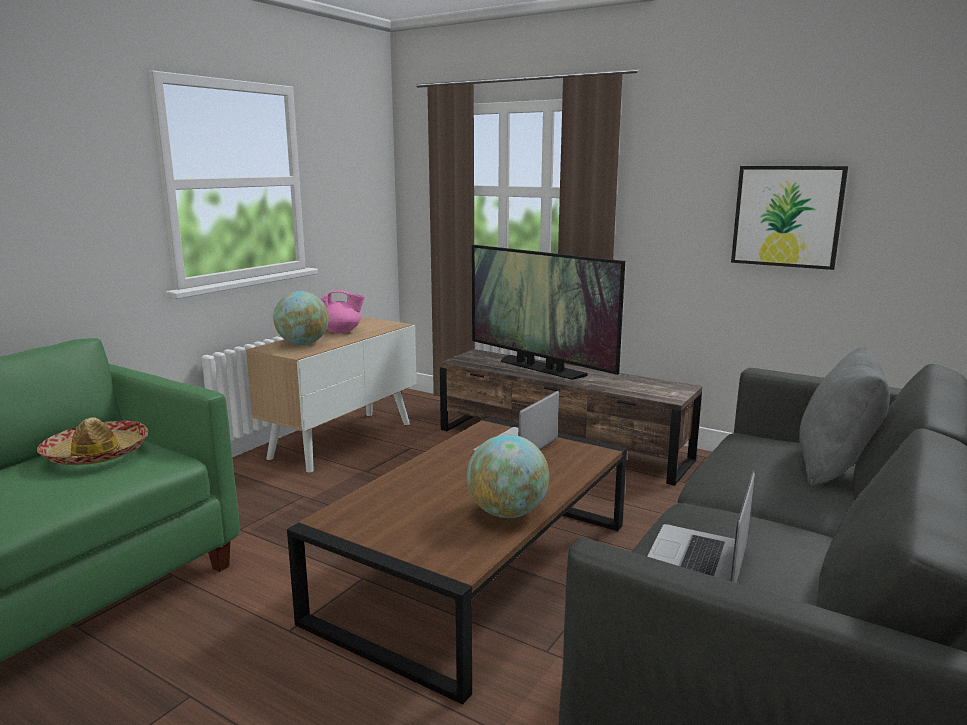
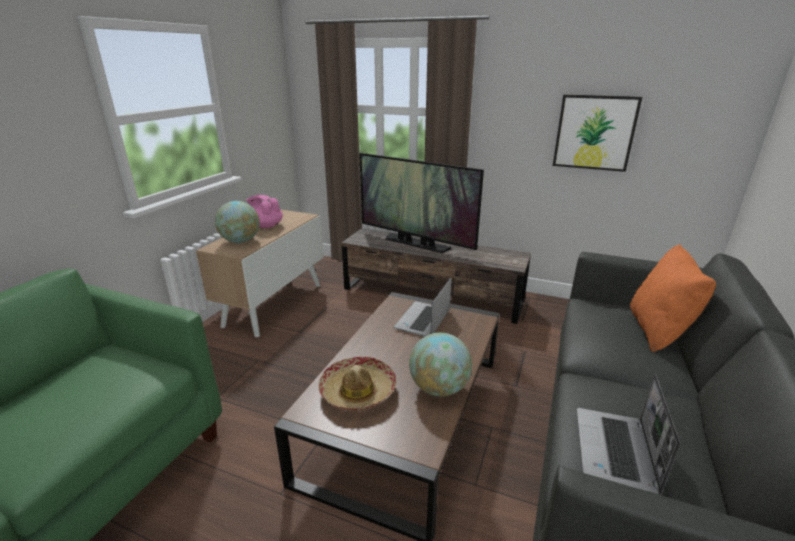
camera: 10 degrees left, 10 degrees up
hat [37,417,148,465] -> hat moved to [318,357,396,411]
pink teapot [321,290,365,333] -> pink teapot turned 135 degrees counterclockwise [247,195,283,228]
grey pillow [799,346,890,486] -> orange pillow [630,244,716,352]

